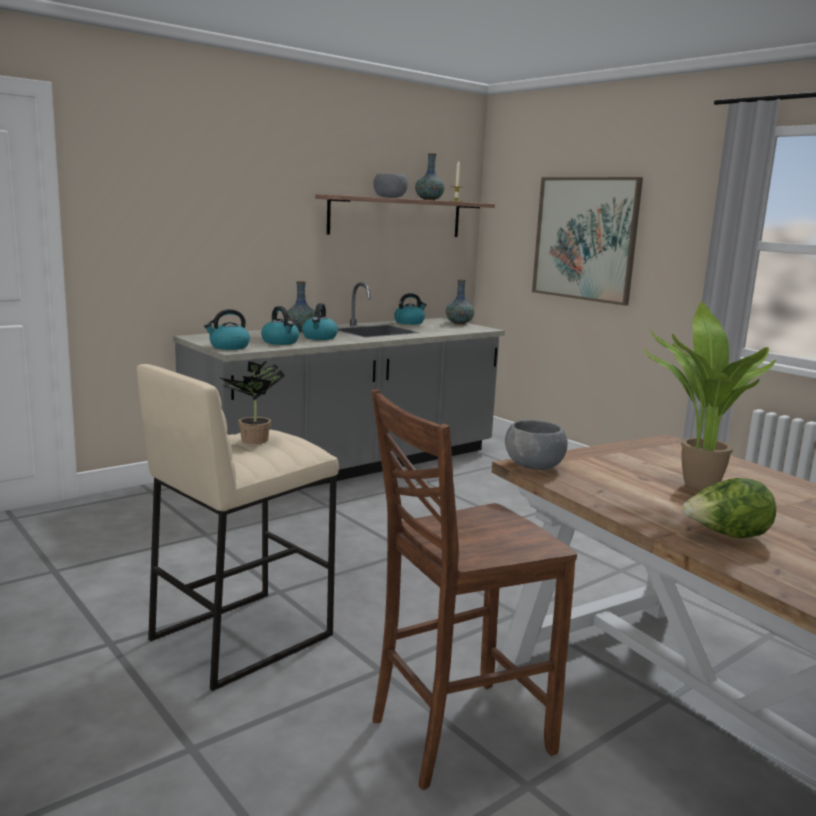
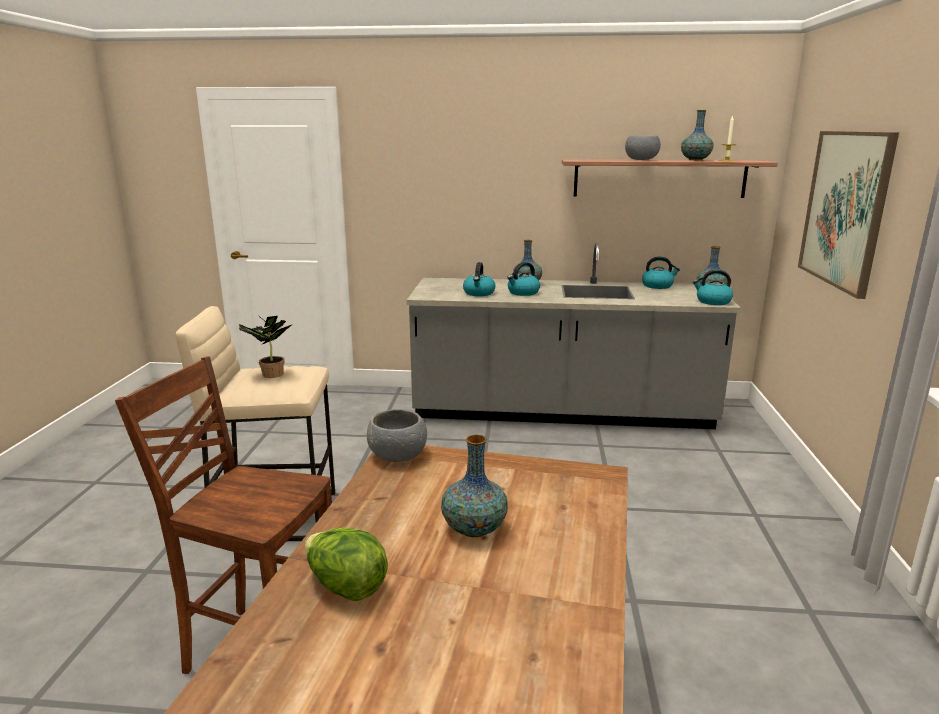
camera: 45 degrees right, 5 degrees up
kettle [204,309,250,350] -> kettle moved to [693,270,733,305]
potted plant [643,302,776,491] -> vase [441,435,508,537]

